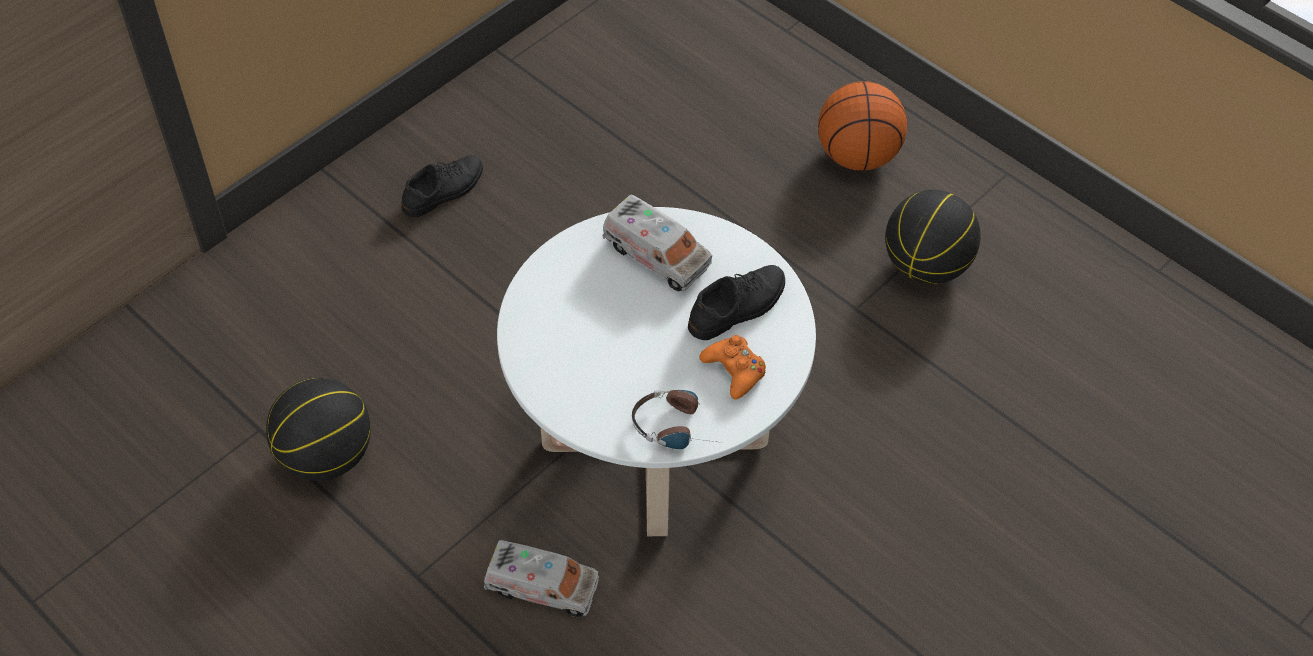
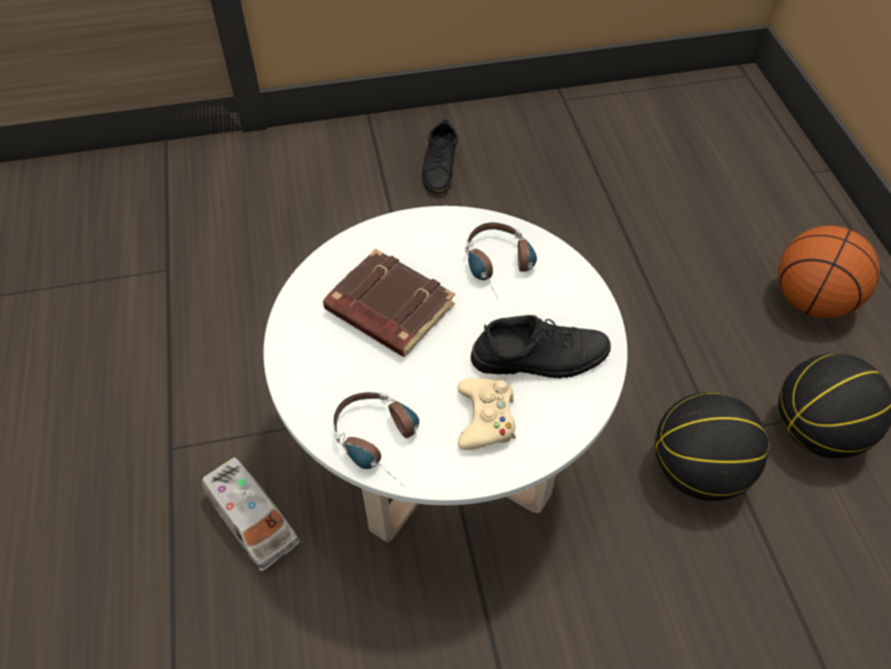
camera: 35 degrees right, 0 degrees up
basketball [266,378,371,481] -> basketball moved to [655,392,768,501]
black shoe [402,155,483,217] -> black shoe turned 105 degrees clockwise [422,120,458,194]
toy truck [602,194,712,292] -> headphones [465,223,537,299]
orange game controller [699,335,766,400] -> beige game controller [458,378,516,450]
none -> brown book [323,249,455,357]

